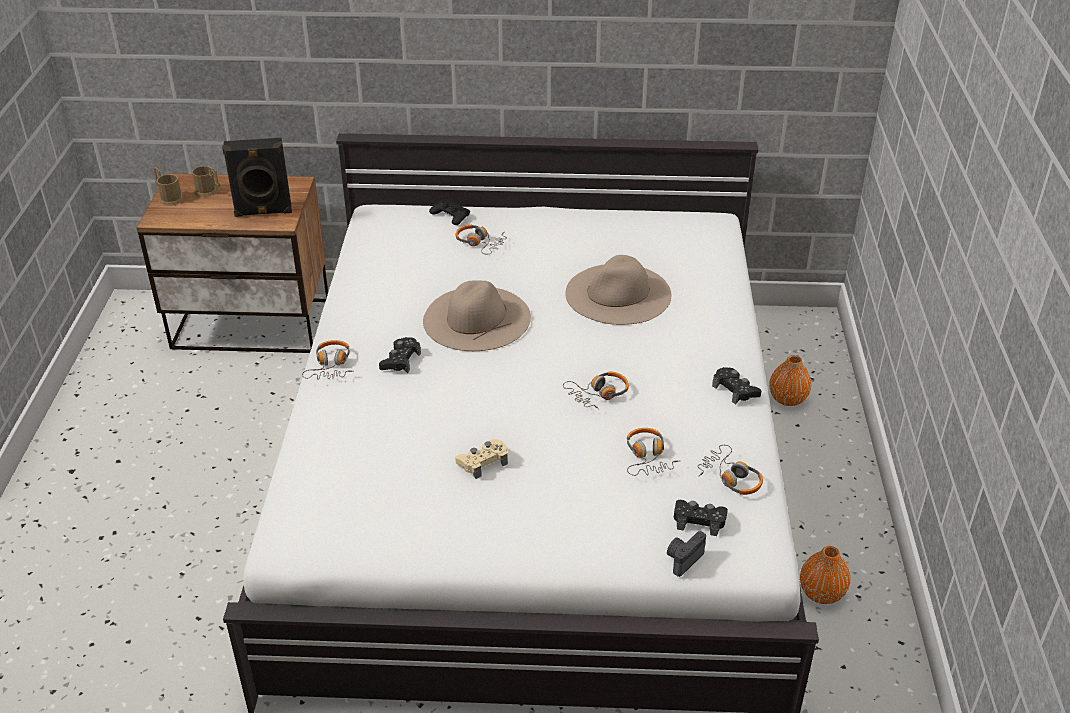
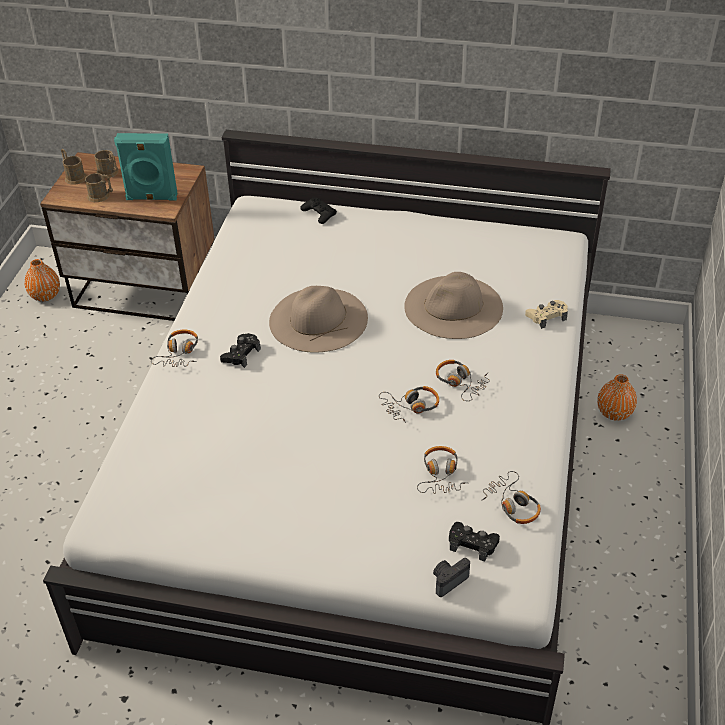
camera: 10 degrees right, 5 degrees up
black speaker [222,138,292,217] -> turquoise speaker [114,133,177,201]
headphones [455,225,507,254] -> headphones moved to [436,360,490,401]
beige game controller [455,439,508,479] -> beige game controller moved to [525,300,568,329]
black game controller [712,367,761,405] -> none
orange vase [800,546,850,604] -> orange vase moved to [25,259,60,301]
none -> brown mug [85,173,113,202]

